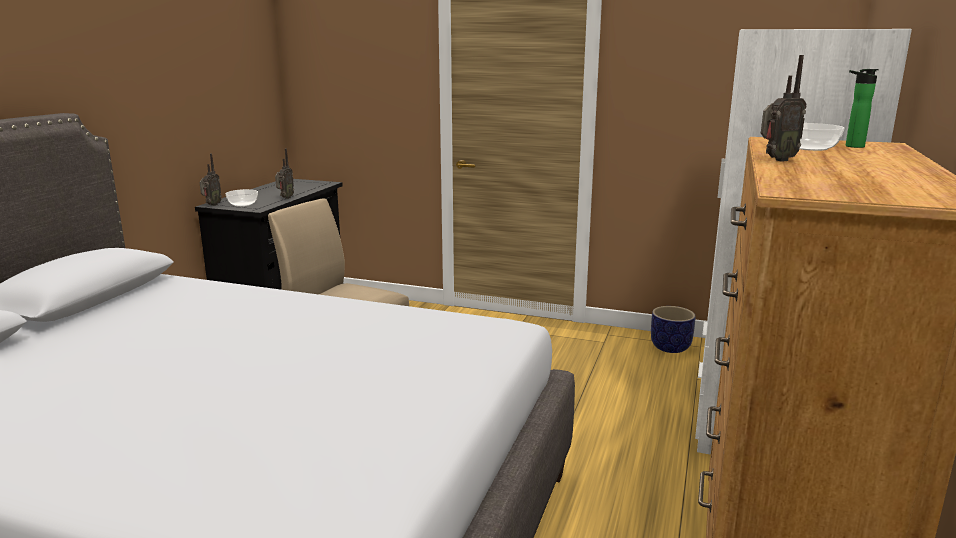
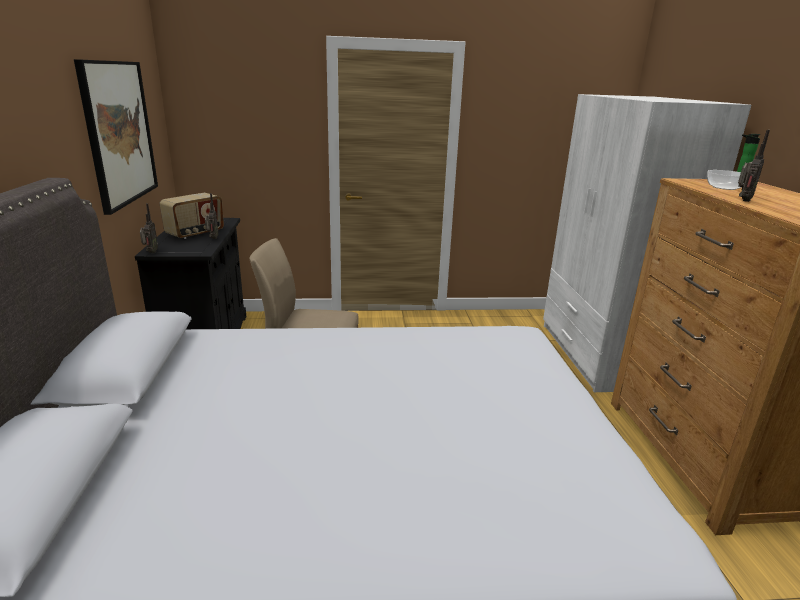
camera: 25 degrees left, 5 degrees up
bowl [226,189,258,207] -> none
planter [651,306,695,353] -> none
none -> picture [74,59,158,215]
none -> radio [159,193,224,239]

